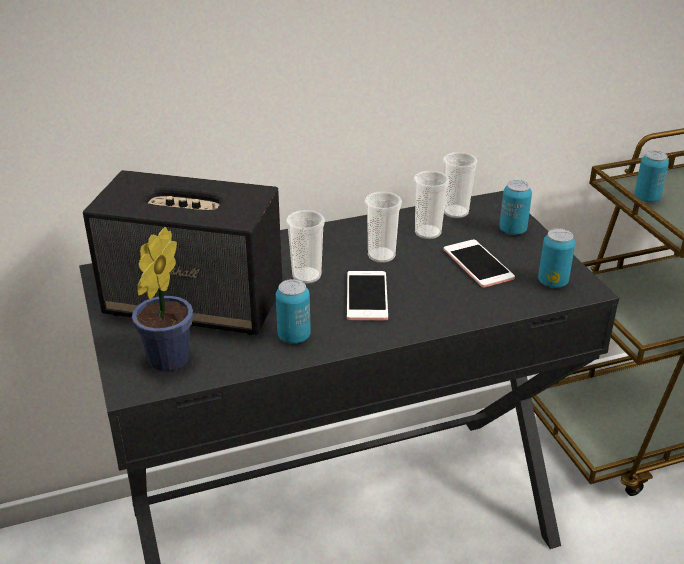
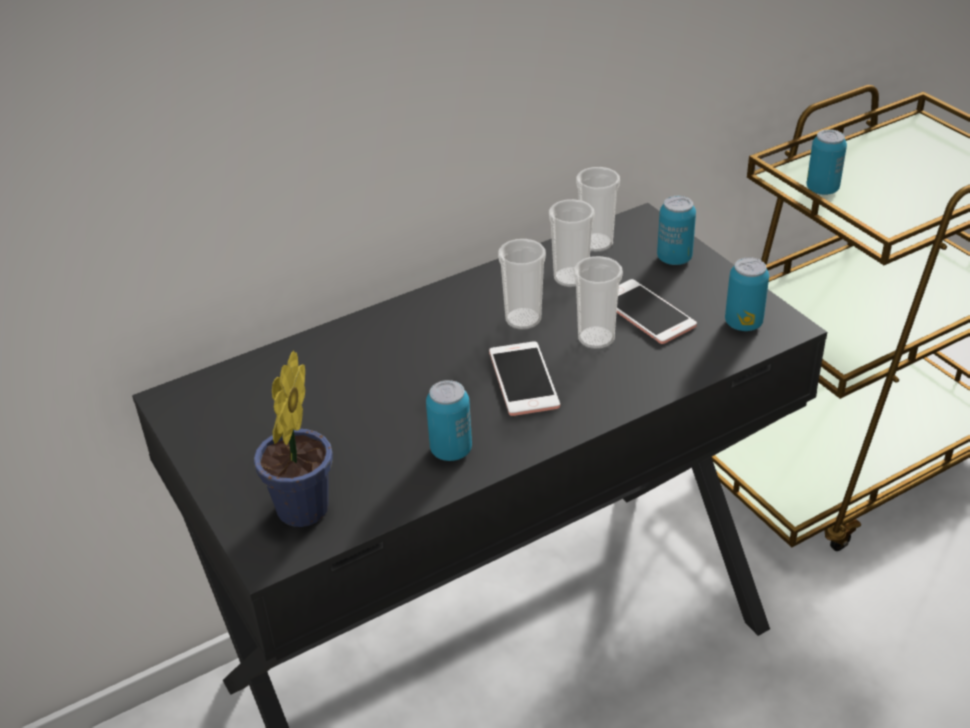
camera: 10 degrees left, 5 degrees up
speaker [83,170,282,335] -> none
cup [286,210,325,284] -> cup moved to [573,256,623,349]

